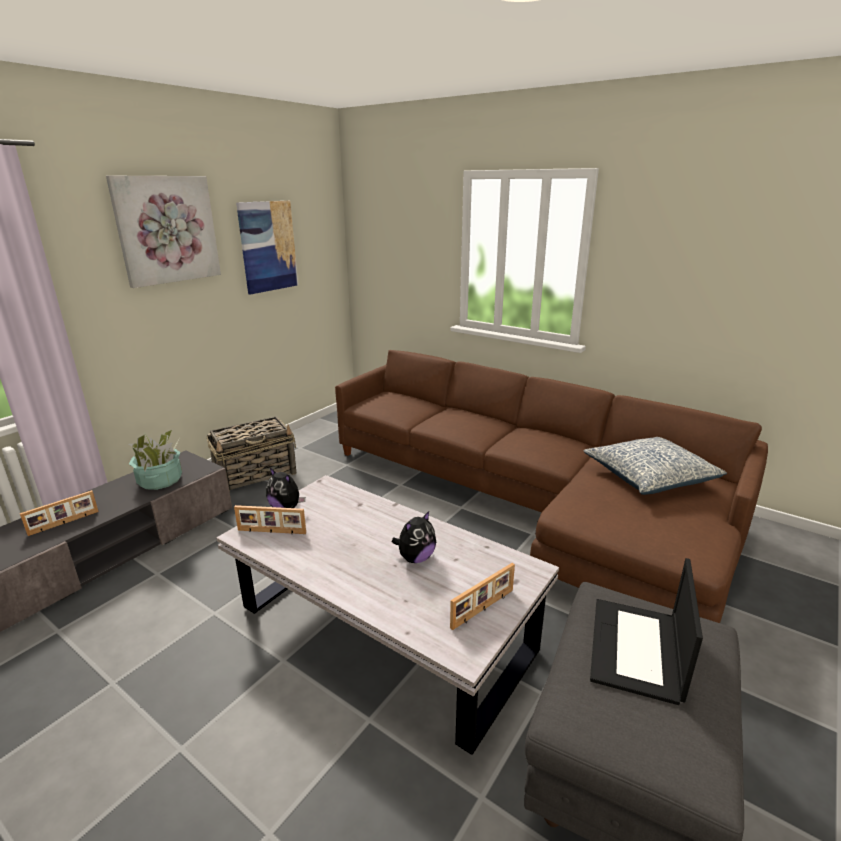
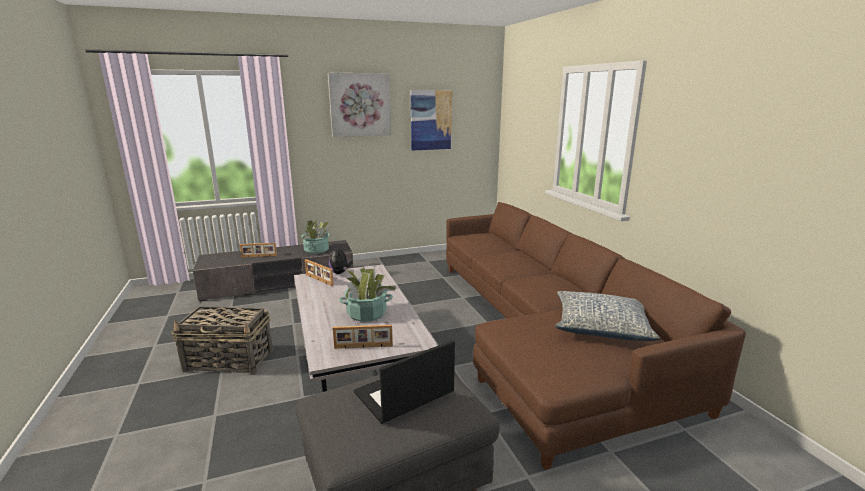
camera: 35 degrees right, 5 degrees down
basket [206,416,296,492] -> basket moved to [171,306,273,375]
plush toy [392,511,436,563] -> potted plant [339,267,397,322]

